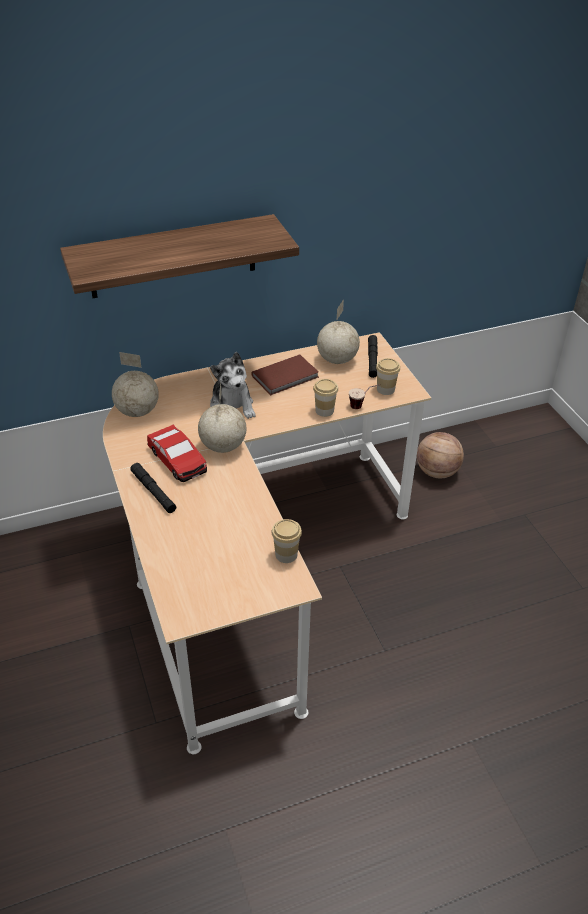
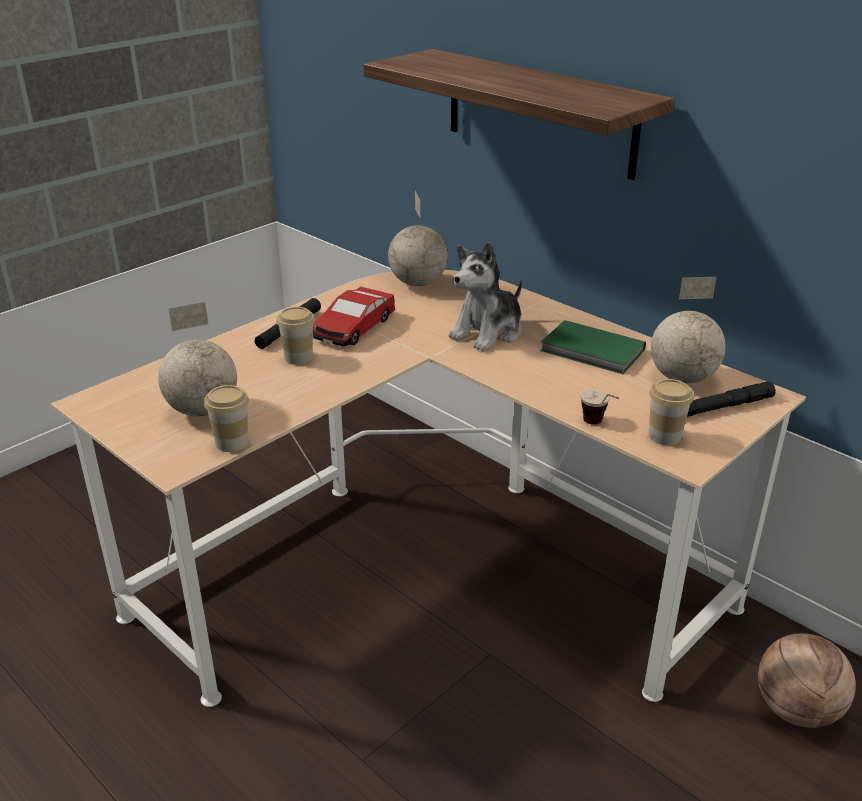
camera: 65 degrees right, 10 degrees down
globe [198,383,247,453] -> globe moved to [158,302,237,416]
brown book [251,354,319,395] -> green book [540,320,646,374]
cup [313,379,338,417] -> cup moved to [276,307,315,365]

